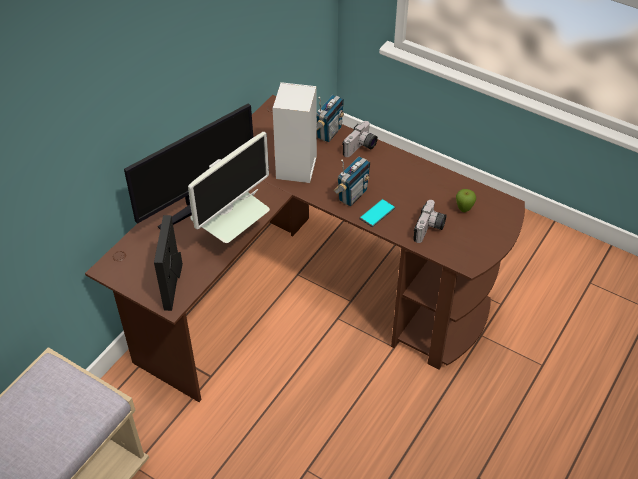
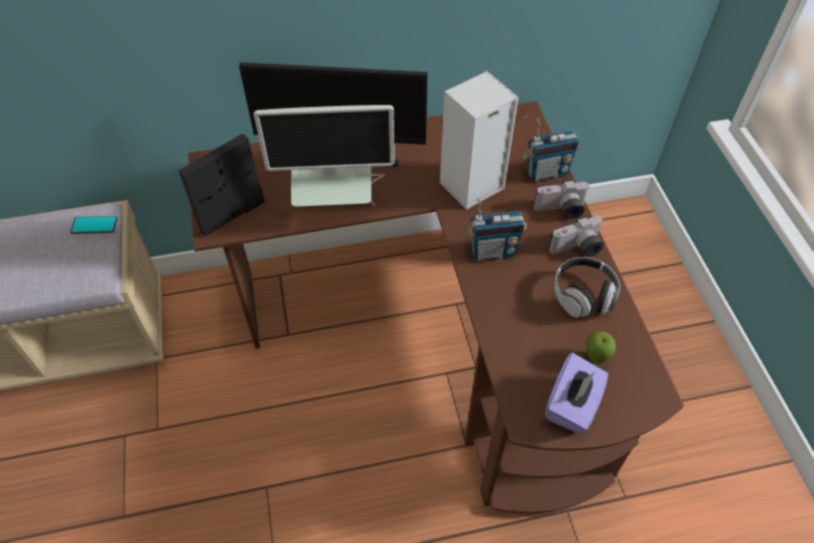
camera: 45 degrees right, 5 degrees up
phone [359,199,395,227] -> phone moved to [70,216,117,234]
camera [413,200,446,243] -> camera moved to [548,216,603,257]
none -> purple tissue box [545,353,608,433]
none -> headphones [554,257,621,317]

